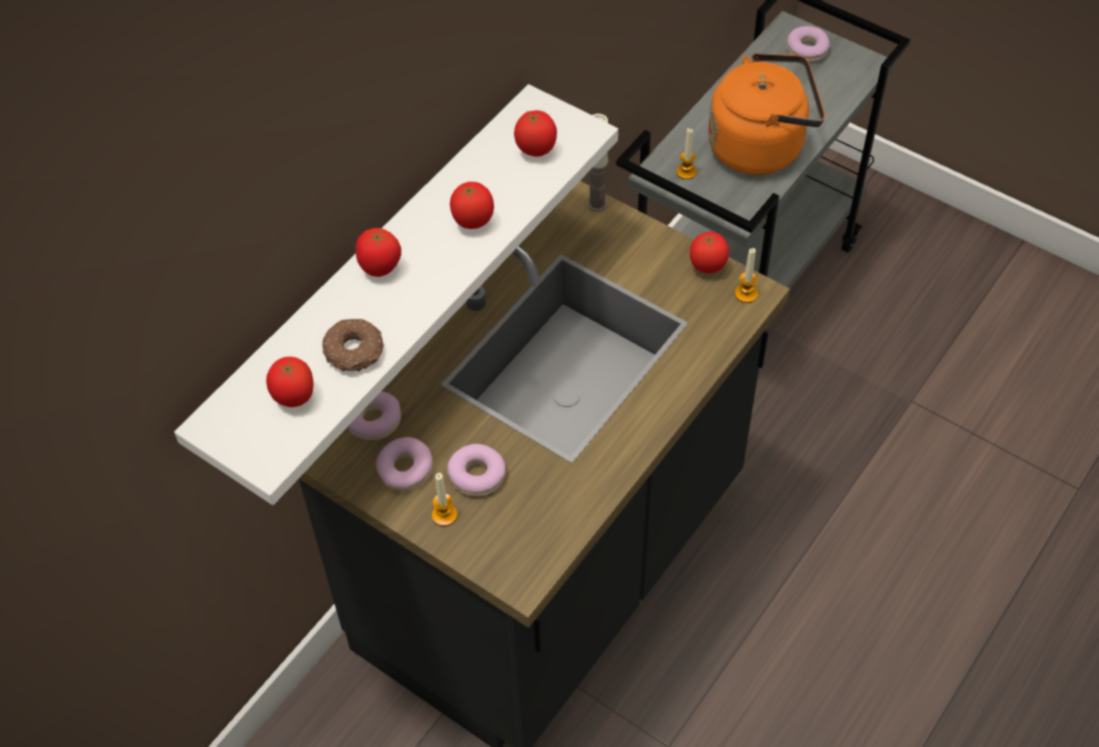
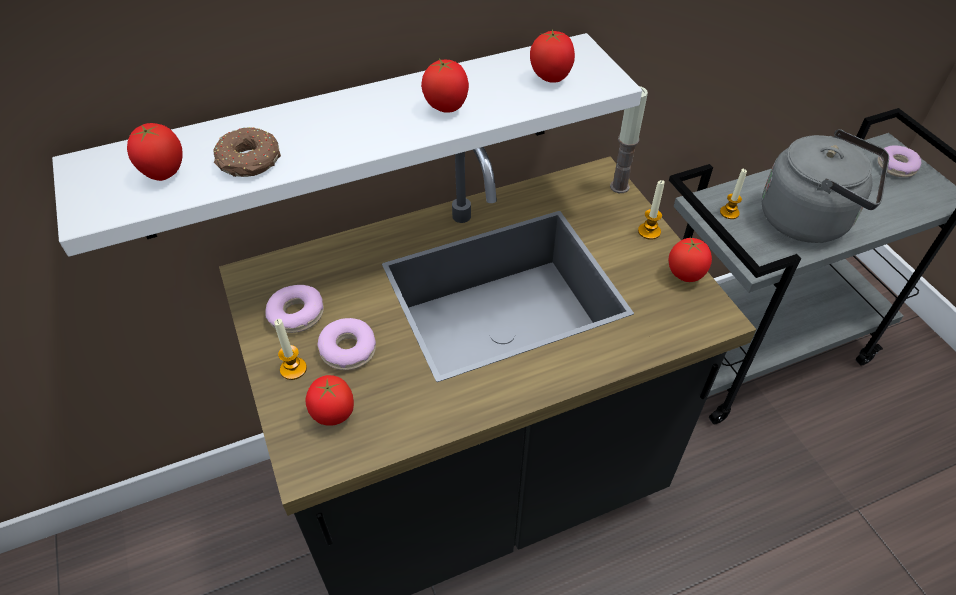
camera: 30 degrees right, 5 degrees down
donut [348,391,401,440] -> none
tomato [356,228,401,277] -> tomato moved to [305,375,354,426]
orange kettle [708,53,825,175] -> grey kettle [762,129,889,243]
candle [735,248,758,303] -> candle moved to [638,180,665,240]

